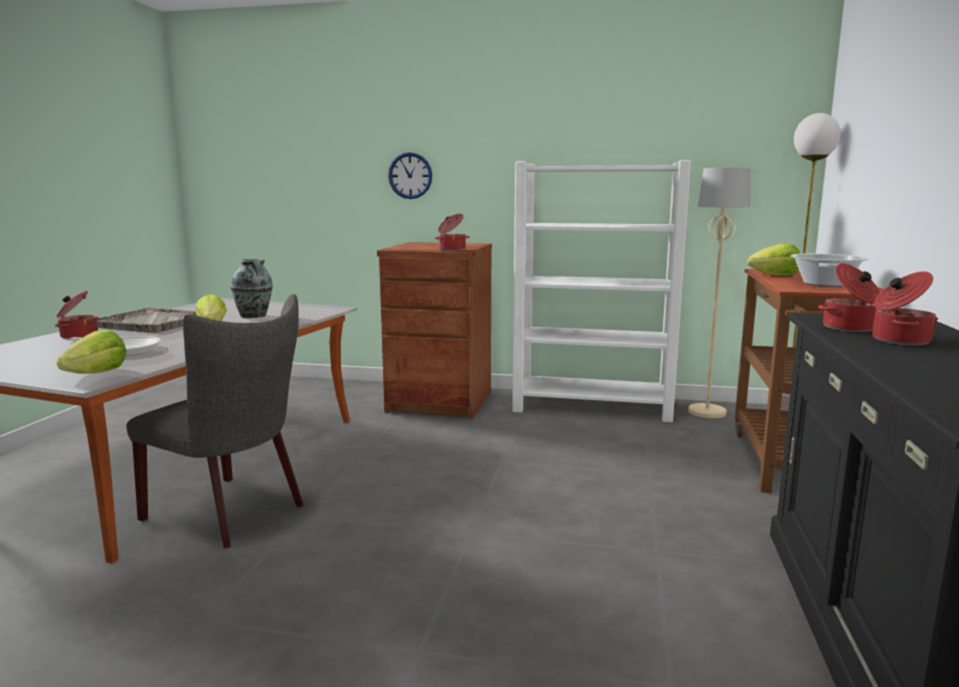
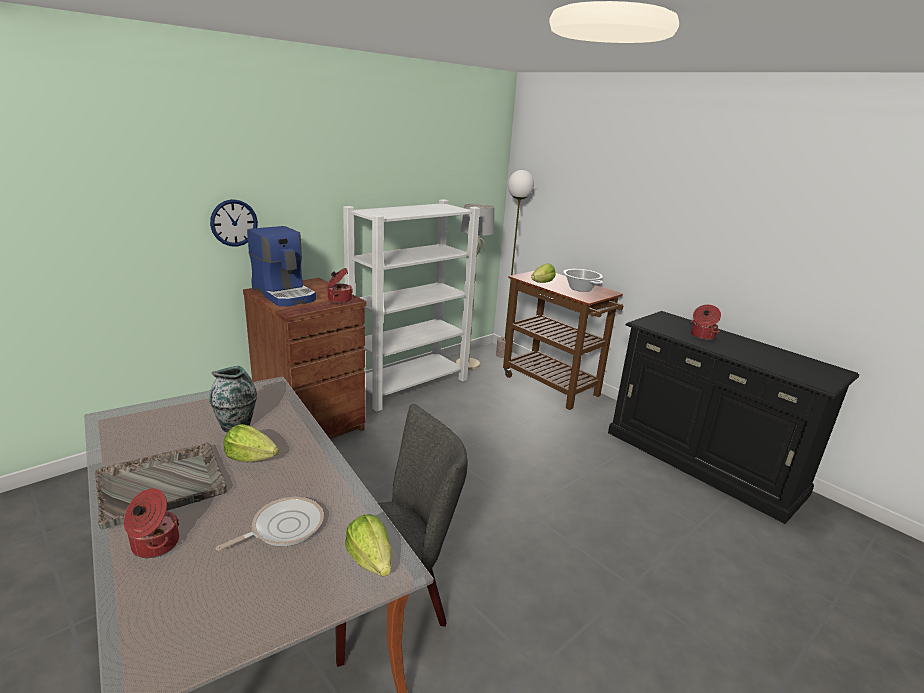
camera: 55 degrees left, 10 degrees up
cooking pot [818,263,880,332] -> none
none -> coffee machine [247,226,316,306]

